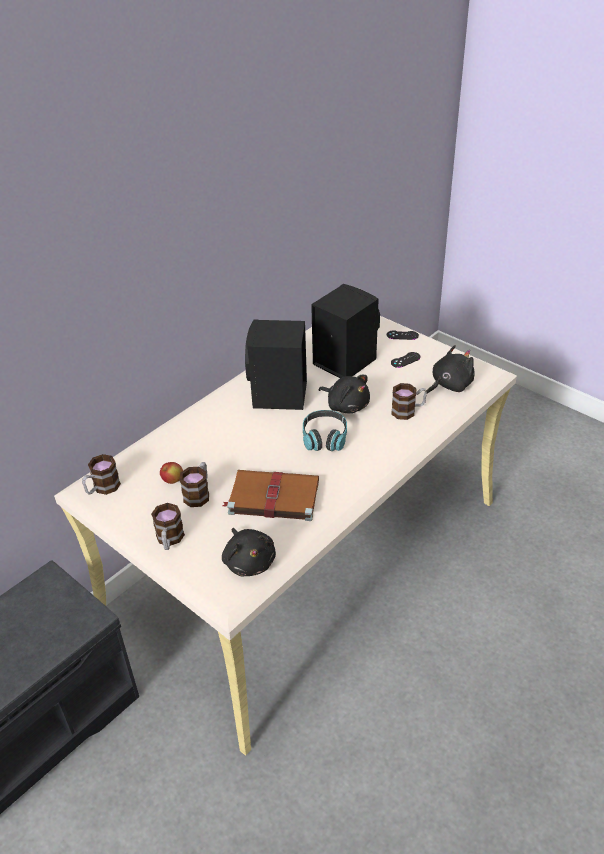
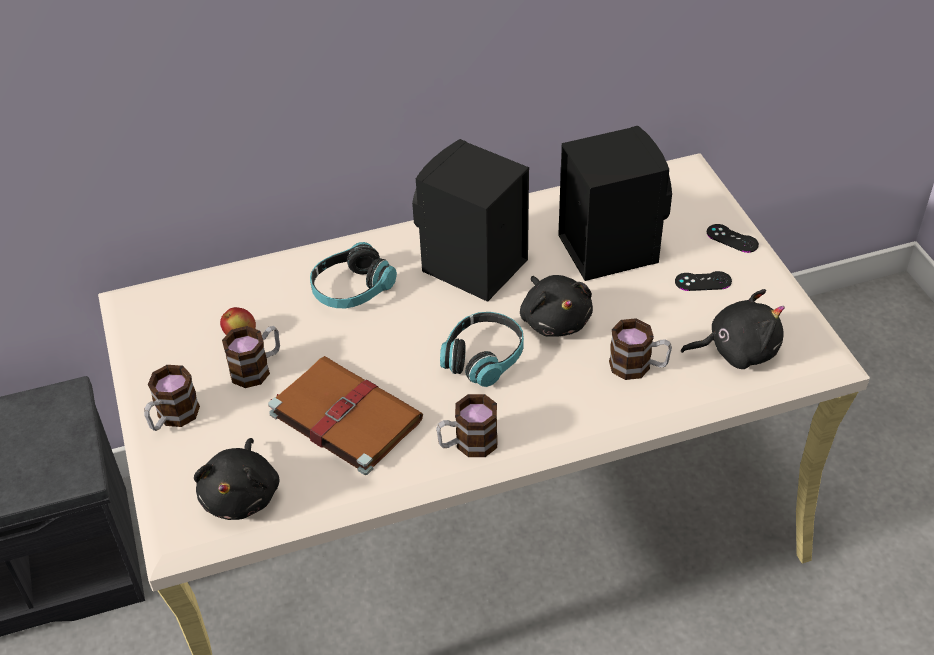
camera: 30 degrees right, 5 degrees up
mug [82,454,121,495] -> mug moved to [436,394,497,457]
none -> headphones [310,242,397,308]

